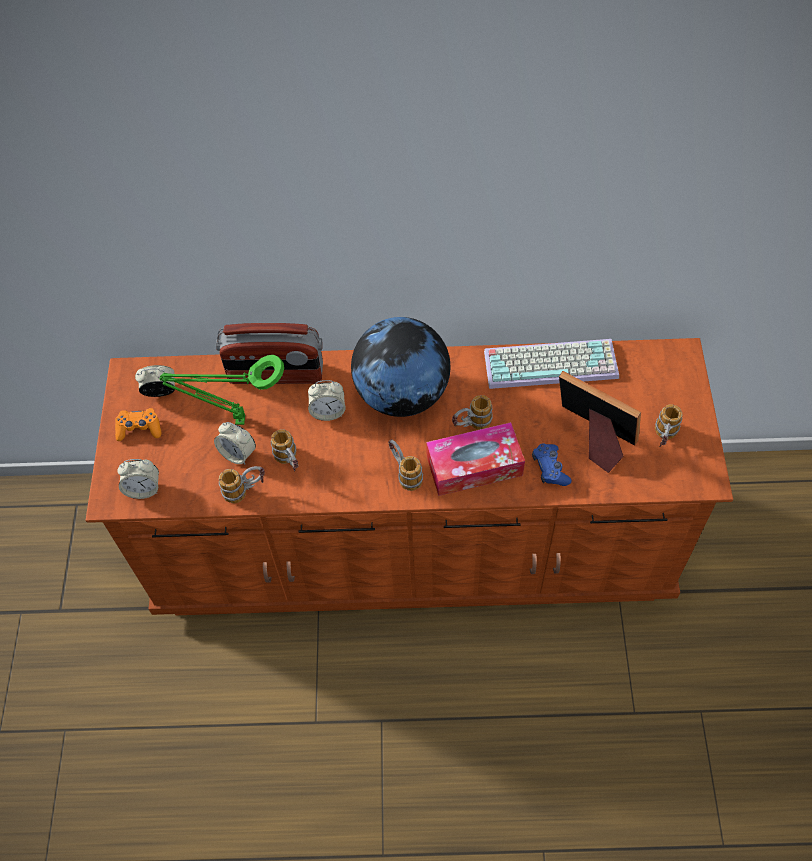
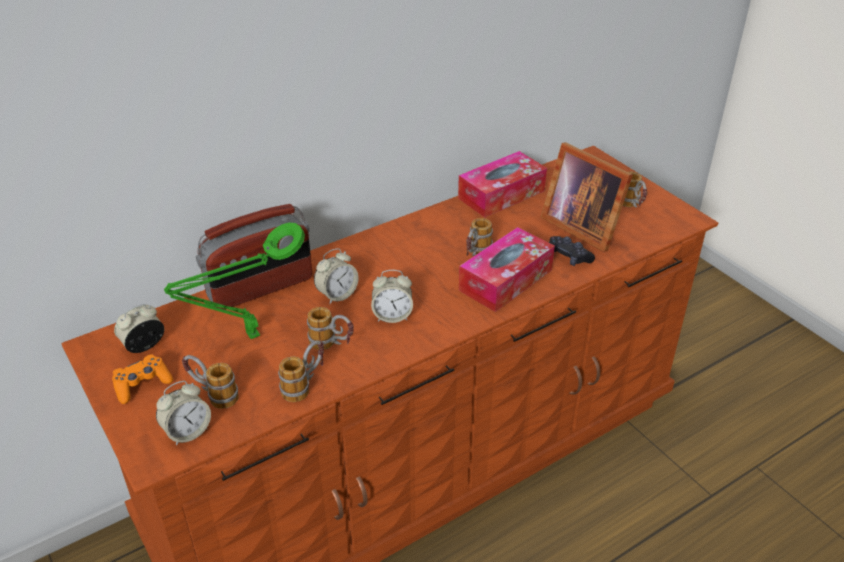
camera: 35 degrees left, 20 degrees down
alarm clock [214,422,256,464] -> alarm clock moved to [371,270,413,323]
globe [351,317,450,417] -> none
mug [388,439,423,491] -> mug moved to [182,355,239,409]
keyboard [484,339,619,389] -> tissue box [458,151,547,217]
blue game controller [532,443,572,486] -> black game controller [549,236,595,266]
picture frame [559,371,641,473] -> picture frame turned 135 degrees counterclockwise [541,142,633,252]

